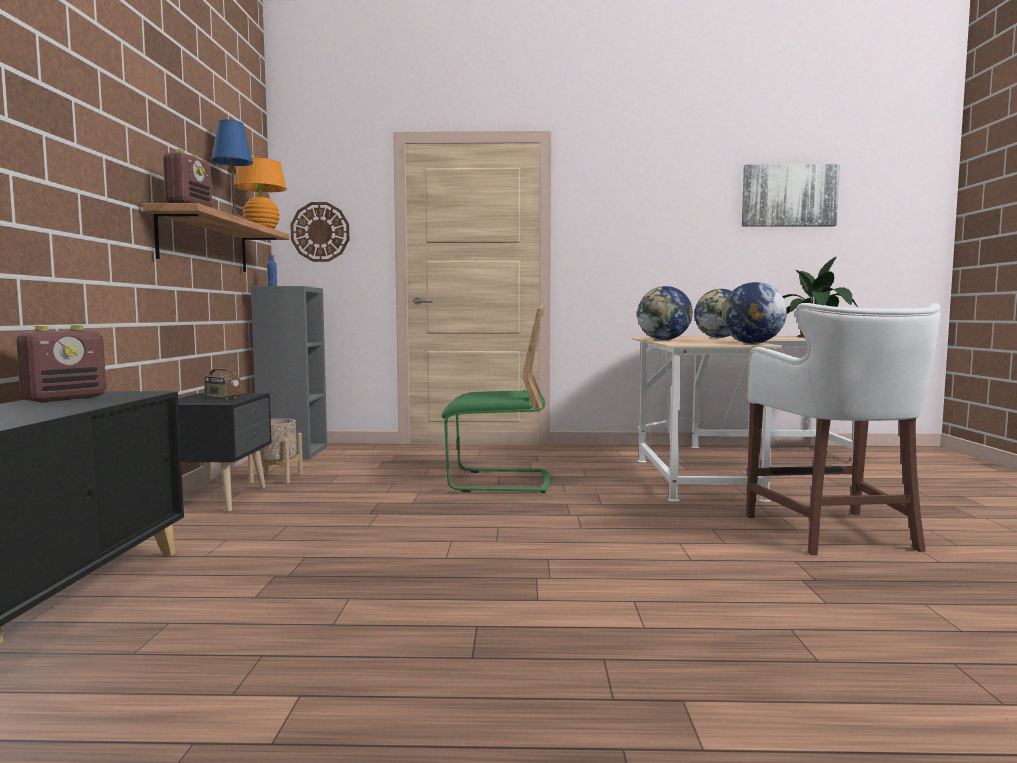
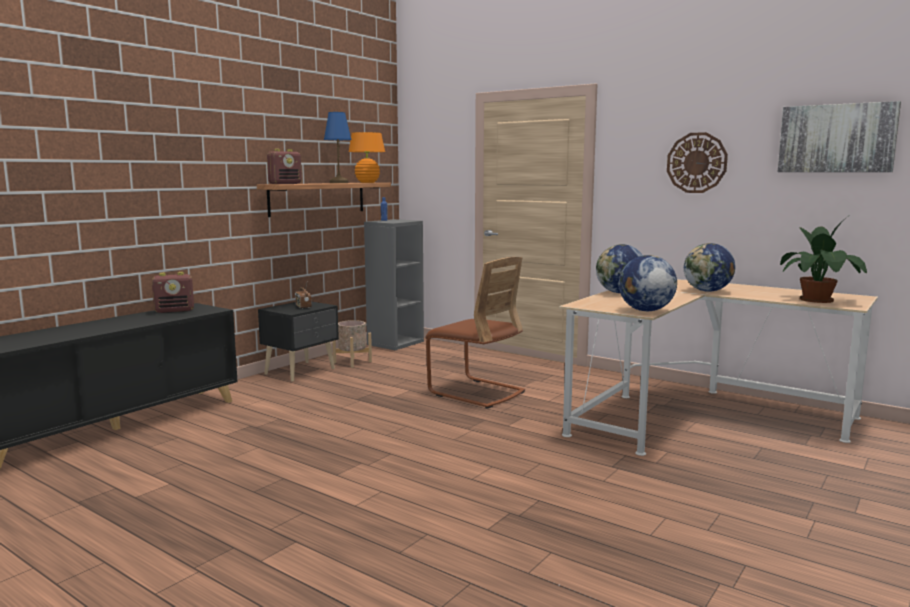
camera: 35 degrees right, 5 degrees up
wall clock [290,202,349,262] -> wall clock moved to [667,132,728,193]
green chair [442,305,551,493] -> brown chair [425,257,525,409]
white stool [746,303,941,555] -> none

